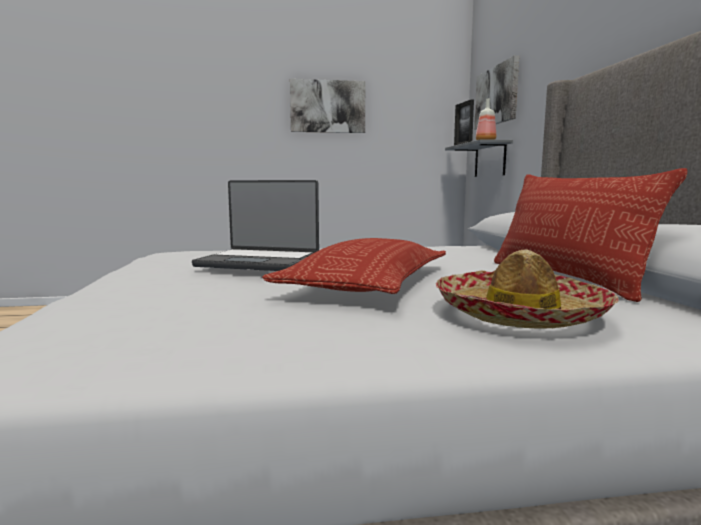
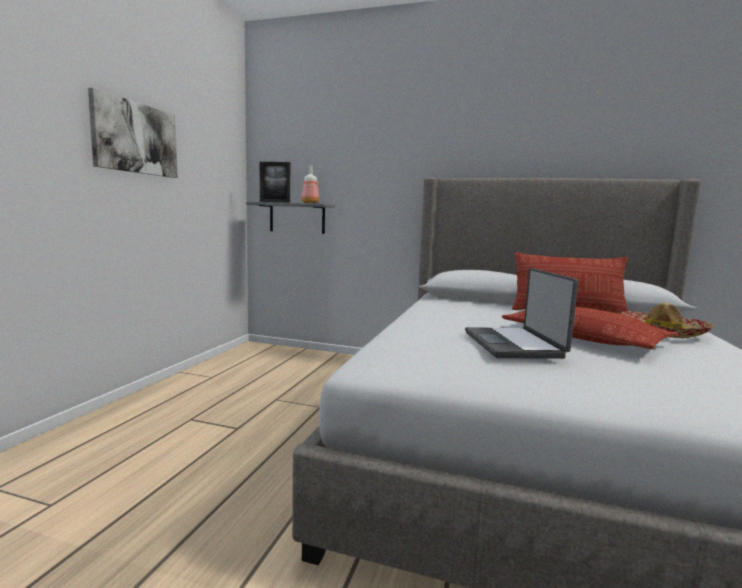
camera: 65 degrees left, 0 degrees up
laptop [192,180,319,271] -> laptop turned 135 degrees clockwise [465,268,578,359]
picture [474,55,519,129] -> none

